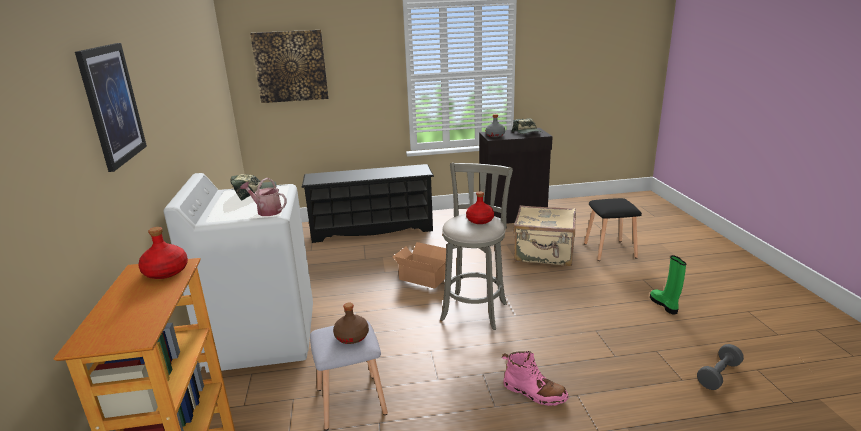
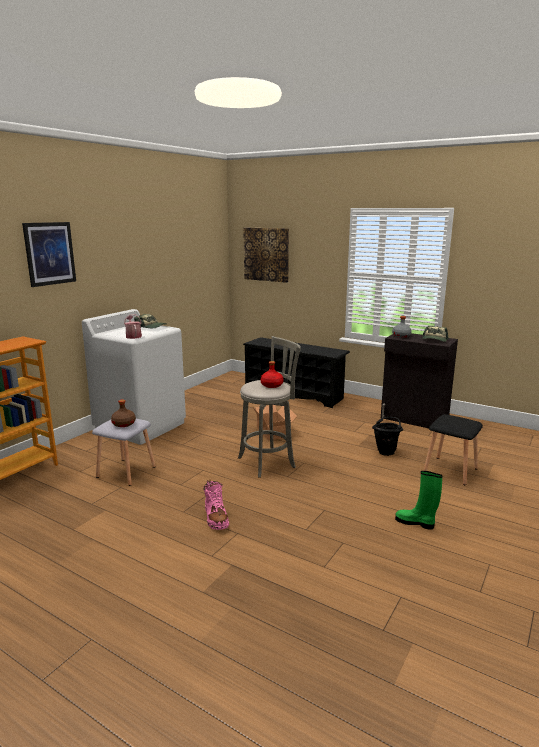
camera: 40 degrees right, 5 degrees down
red bottle [138,227,188,279] -> none
beige suitcase [513,205,576,266] -> black bucket [372,417,403,456]
green boot [650,255,686,314] -> green boot turned 90 degrees counterclockwise [395,471,443,530]
grey dumbbell [697,344,744,390] -> none

